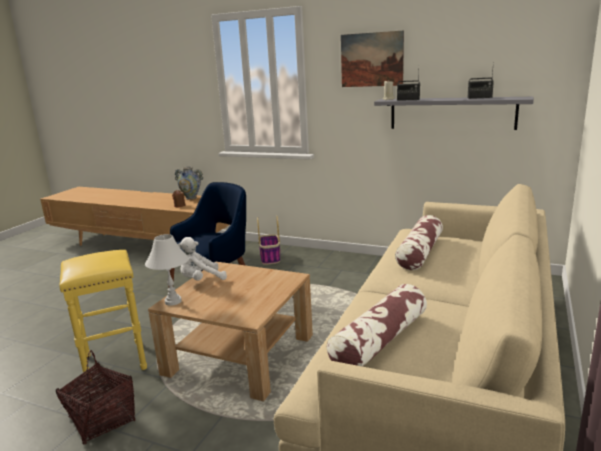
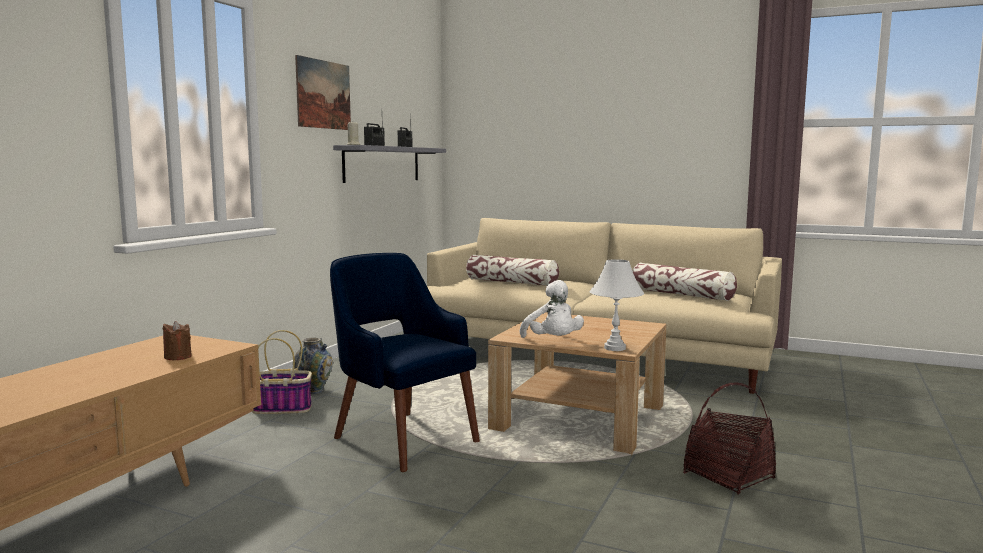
camera: 90 degrees left, 10 degrees down
yellow stool [60,250,147,383] -> none
vase [175,166,203,199] -> vase moved to [294,338,333,394]

